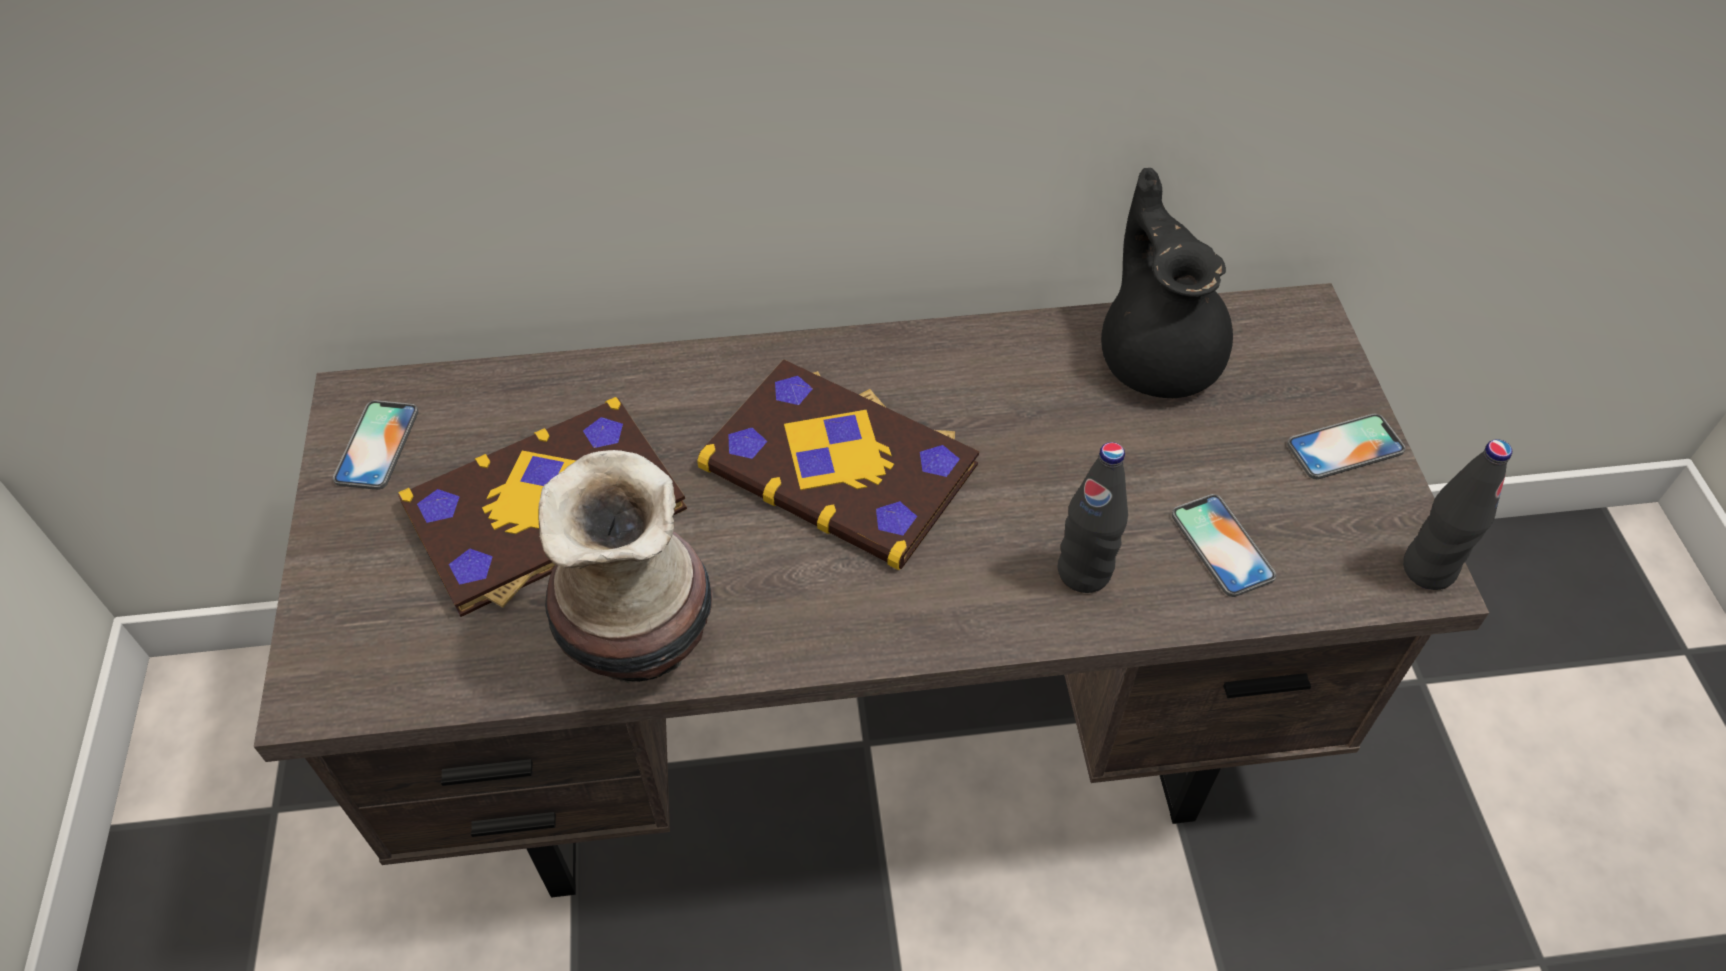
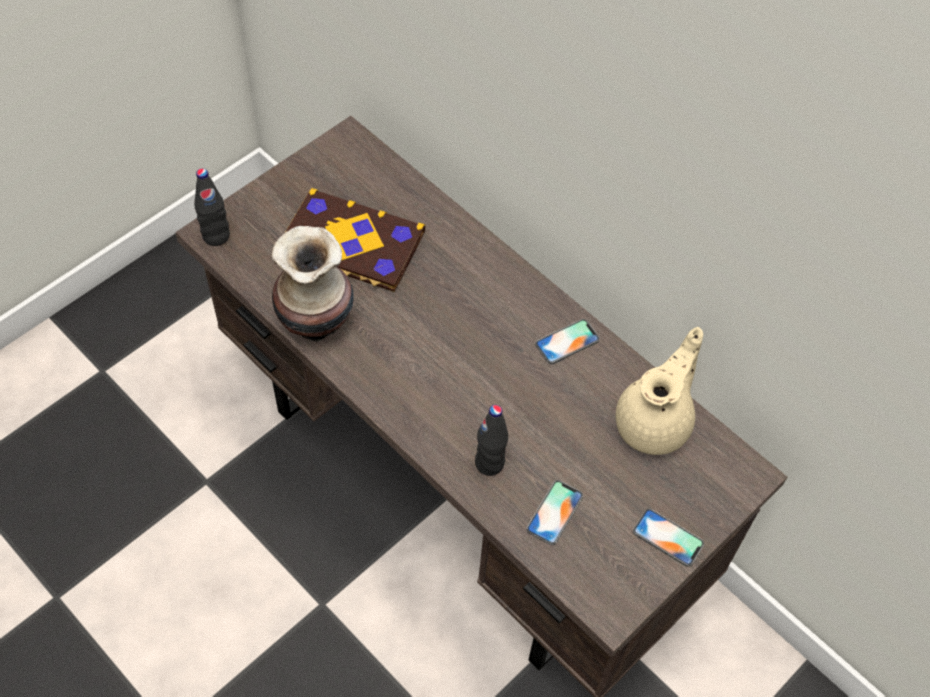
camera: 50 degrees right, 5 degrees up
phone [333,400,418,490] -> phone moved to [535,319,600,364]
book [697,359,979,570] -> none
black teapot [1101,168,1233,398] -> beige teapot [616,327,703,455]
black bottle [1403,439,1512,590] -> black bottle moved to [194,168,230,246]

